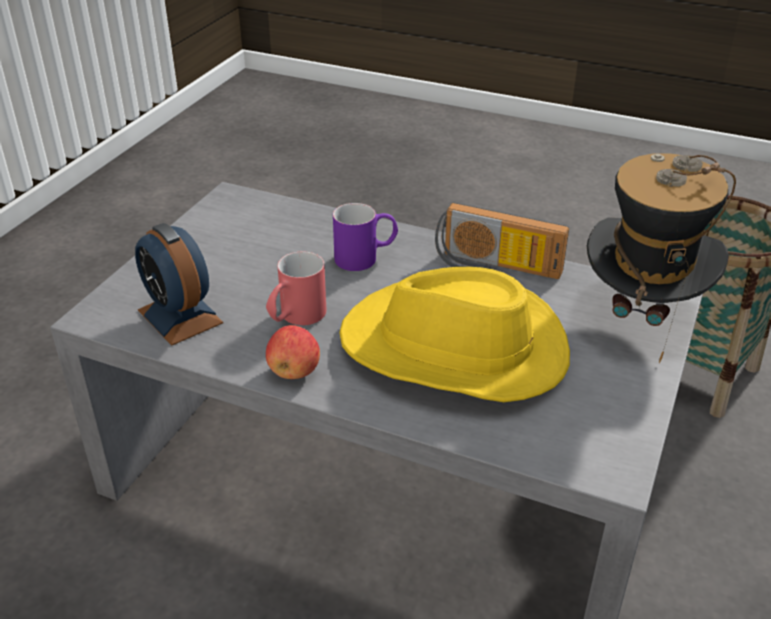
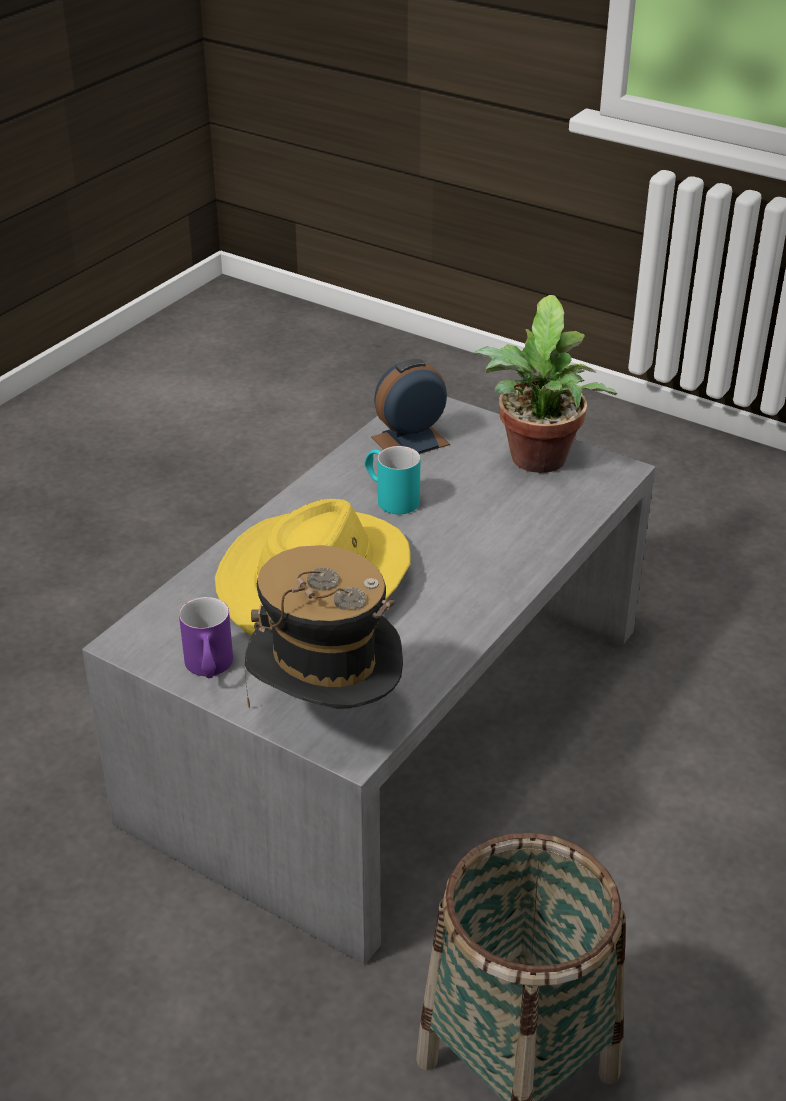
camera: 100 degrees right, 0 degrees up
red mug [266,251,327,325] -> turquoise mug [364,446,420,514]
apple [266,325,320,379] -> none
purple mug [333,203,398,271] -> purple mug moved to [179,597,233,678]
radio [435,202,569,279] -> none
none -> potted plant [474,295,617,473]

